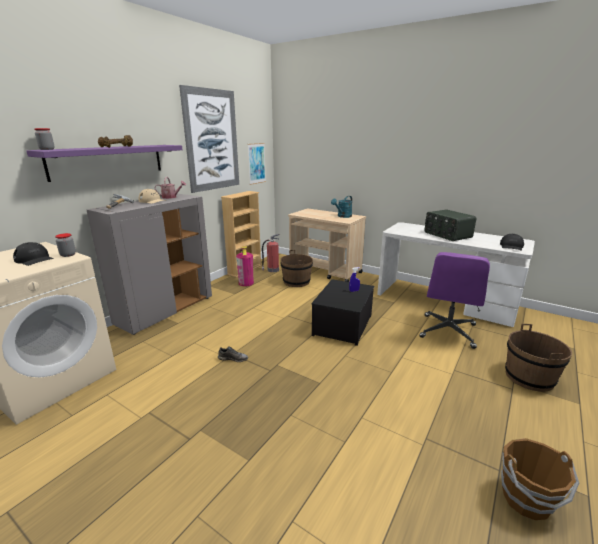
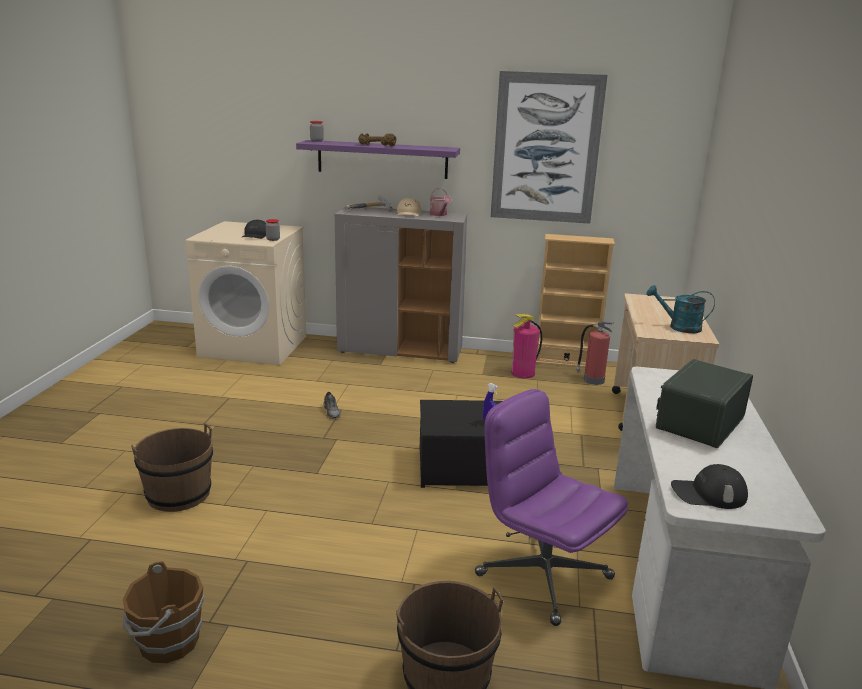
camera: 65 degrees right, 0 degrees up
picture [248,143,266,185] -> none
brown bucket [280,250,313,287] -> brown bucket moved to [131,423,213,512]
purple office chair [419,252,490,349] -> purple office chair turned 45 degrees clockwise [475,389,628,626]

